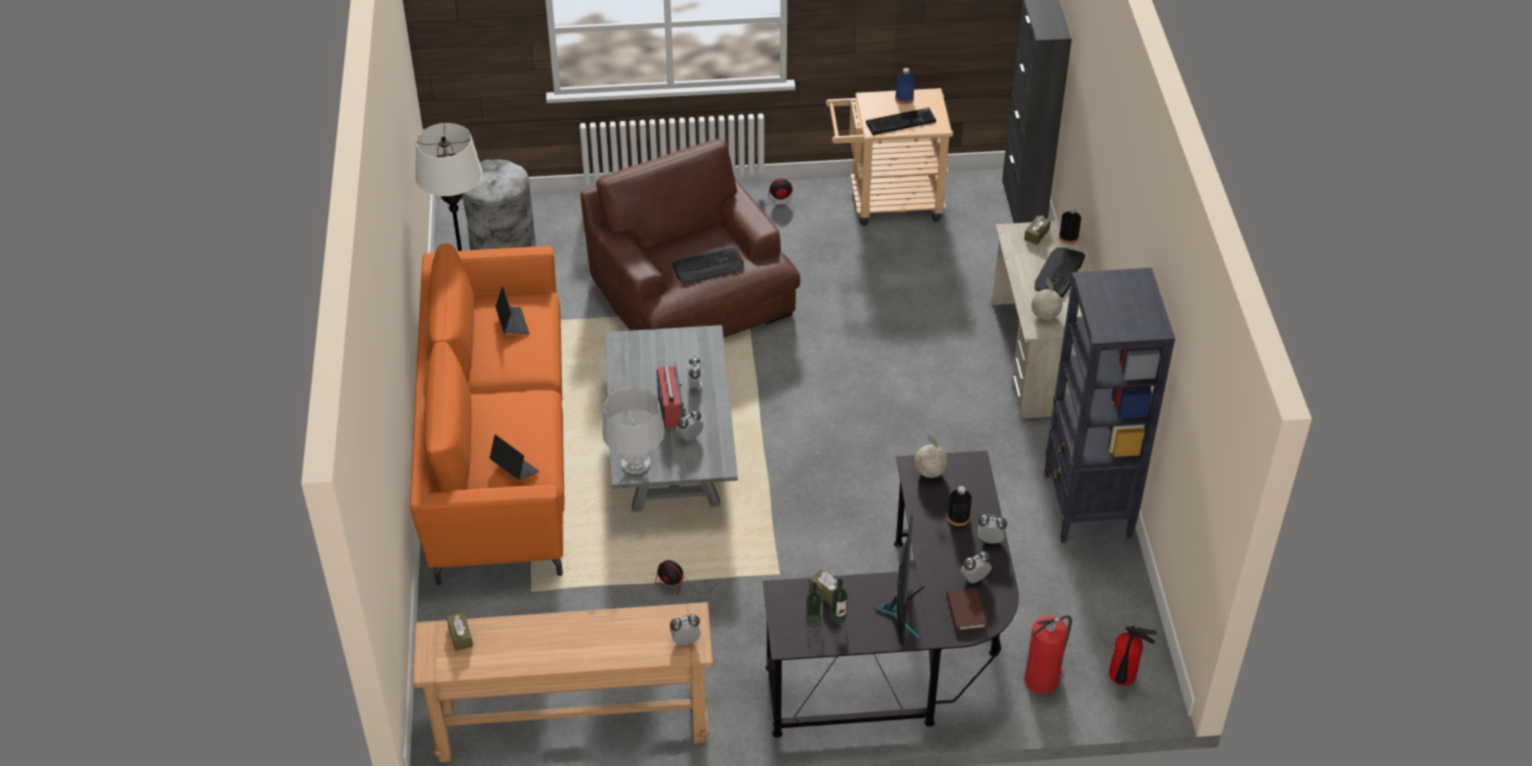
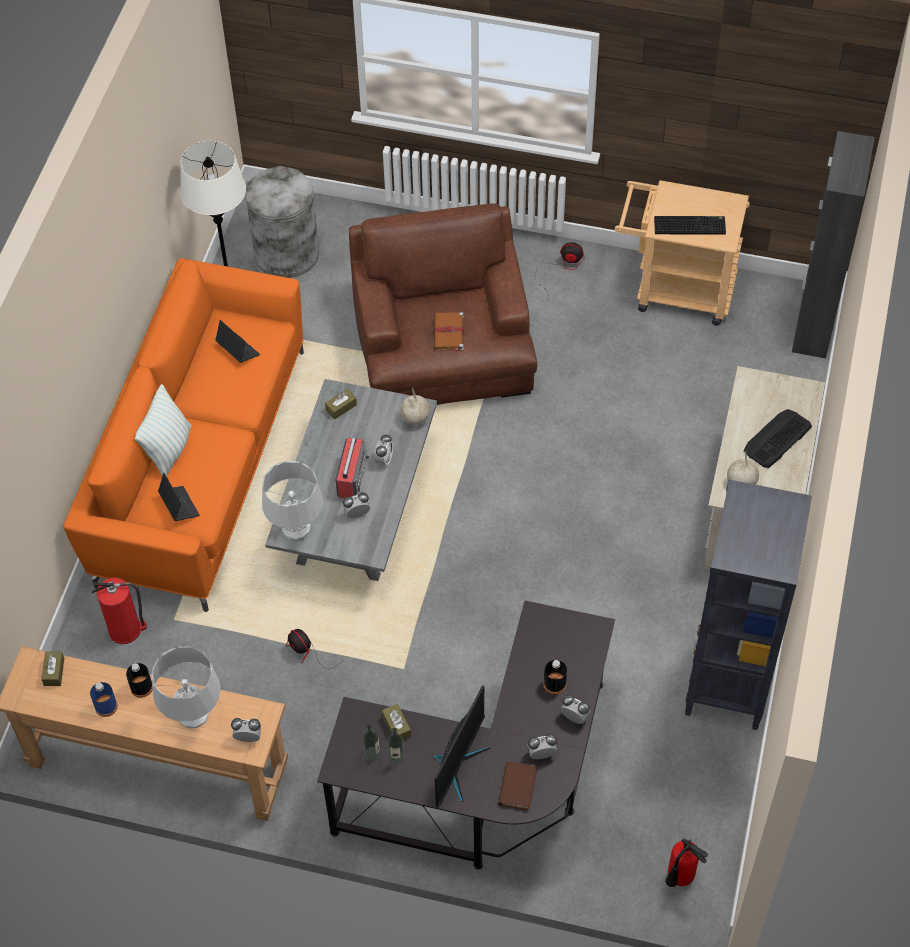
camera: 20 degrees right, 10 degrees up
laptop [495,286,529,334] -> laptop turned 45 degrees counterclockwise [215,320,260,363]
keyboard [672,248,744,283] -> brown book [434,312,464,353]
blue bottle [895,68,915,104] -> blue bottle moved to [90,682,118,717]
globe [914,433,948,478] -> globe moved to [400,387,430,425]
brown tissue box [1024,215,1051,245] -> brown tissue box moved to [325,389,357,419]
fire extinguisher [1024,615,1072,694] -> fire extinguisher moved to [91,578,147,644]
black bottle [1059,207,1081,244] -> black bottle moved to [126,663,153,698]
none -> pillow [135,385,191,476]
none -> grey table lamp [152,646,220,728]

